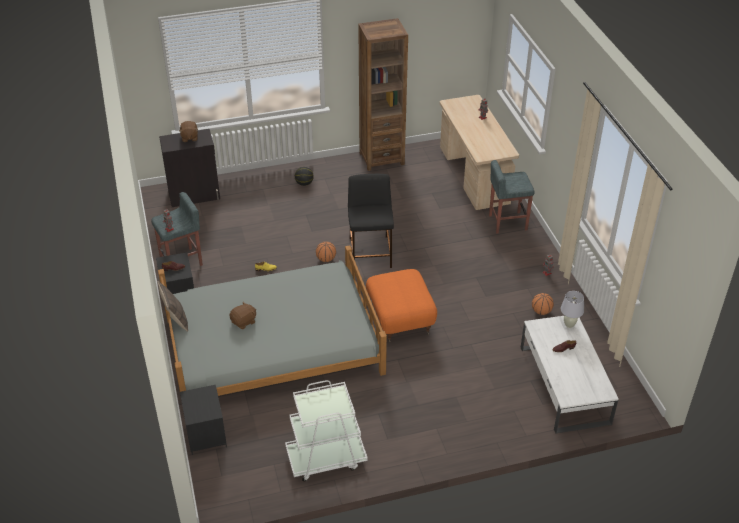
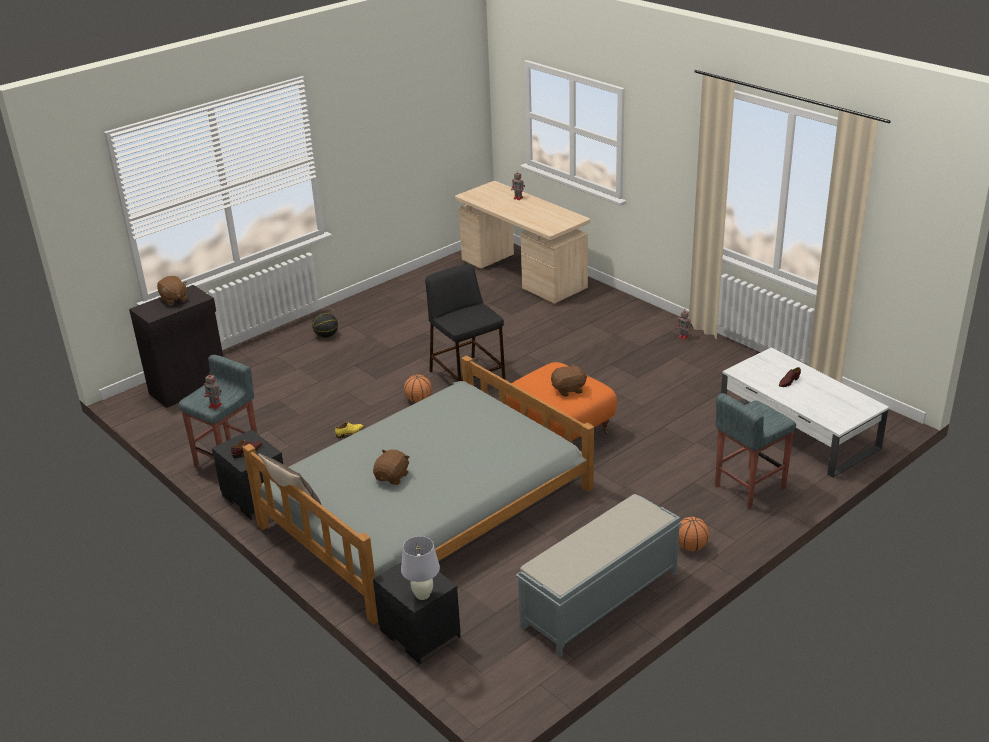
camera: 25 degrees left, 10 degrees down
white cart [285,380,368,481] -> grey bench [516,494,682,657]
brown bookcase [358,18,408,171] -> none
grey stool [489,160,535,234] -> grey stool moved to [715,393,796,509]
basketball [532,293,554,315] -> basketball moved to [678,517,709,551]
white table lamp [561,291,584,328] -> white table lamp moved to [401,536,440,600]
none -> brown plush toy [551,363,587,397]

